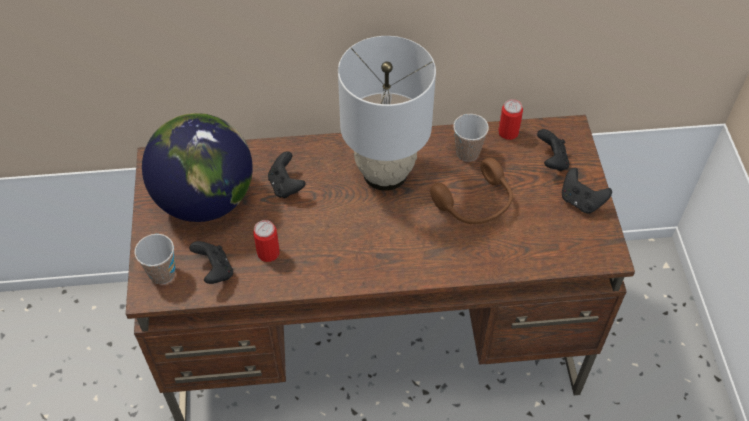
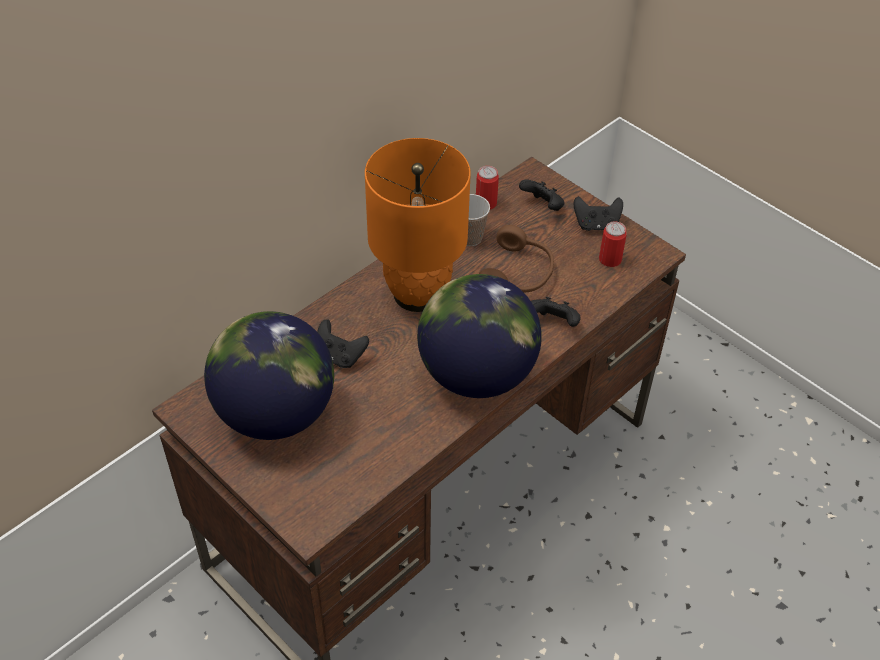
camera: 40 degrees left, 5 degrees down
cup [135,234,175,284] -> none
black game controller [189,241,233,284] -> black game controller moved to [531,297,581,327]
can [253,220,280,262] -> can moved to [599,221,627,267]
white table lamp [338,36,436,191] -> orange table lamp [365,138,471,312]
none -> globe [417,274,542,398]

